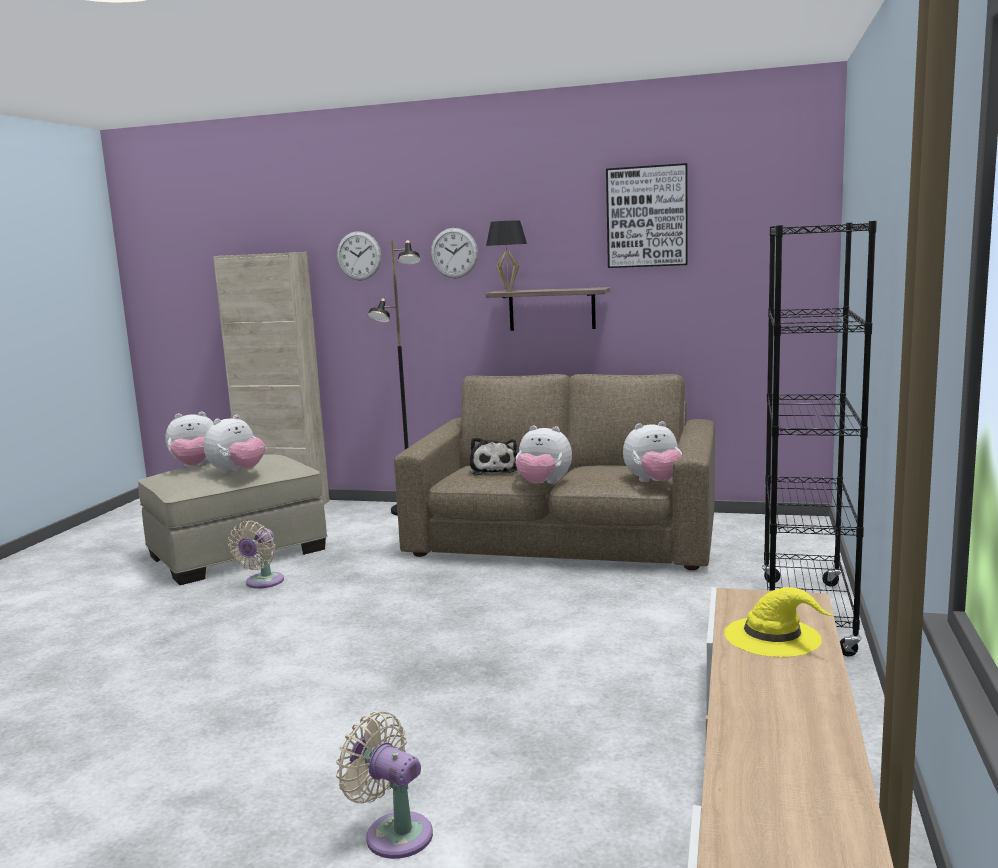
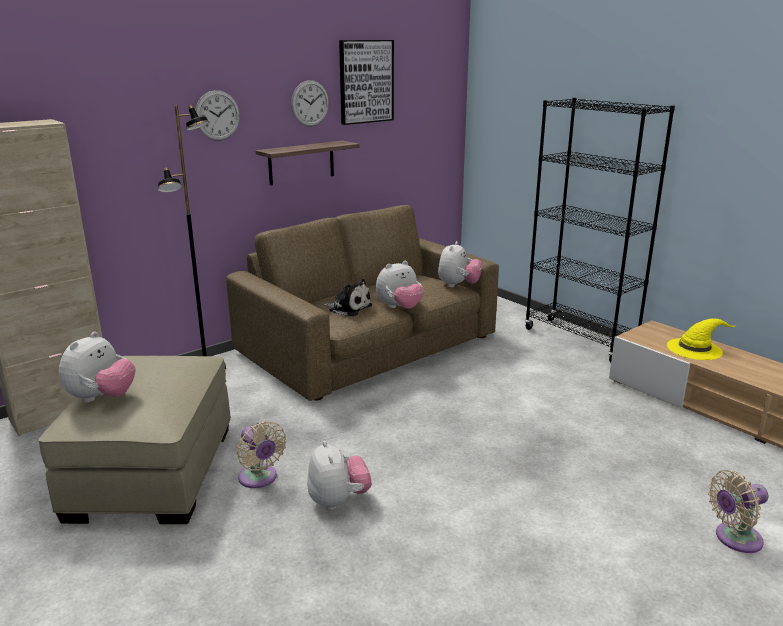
camera: 55 degrees left, 10 degrees up
plush toy [204,414,265,474] -> plush toy moved to [307,441,372,510]
wall clock [337,231,382,281] -> wall clock moved to [291,80,329,127]
black table lamp [486,220,527,292] -> none

